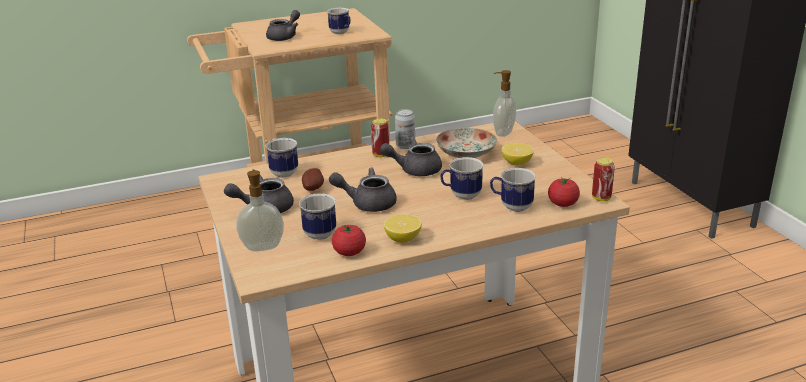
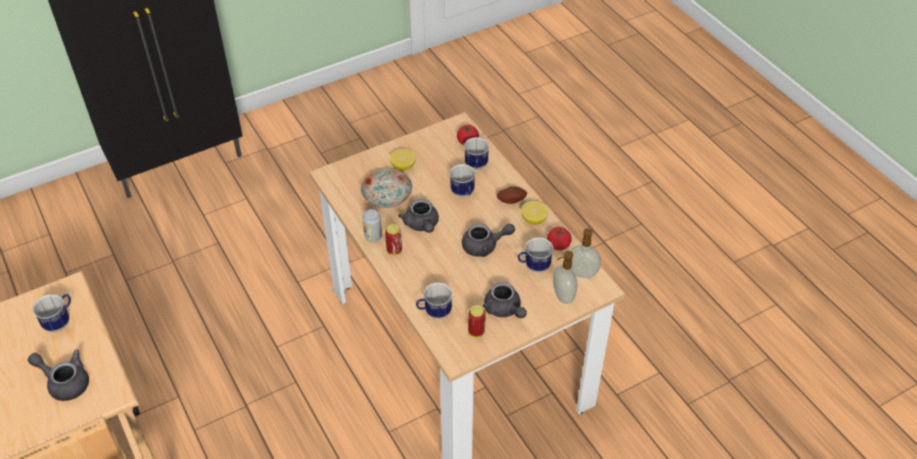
camera: 100 degrees left, 20 degrees up
potato [302,168,324,191] -> potato moved to [497,186,527,204]
grey teapot [329,168,397,212] -> grey teapot turned 90 degrees counterclockwise [462,224,515,257]
soap dispenser [493,70,516,137] -> soap dispenser moved to [570,228,601,278]
can [592,157,615,201] -> can moved to [468,305,486,338]

